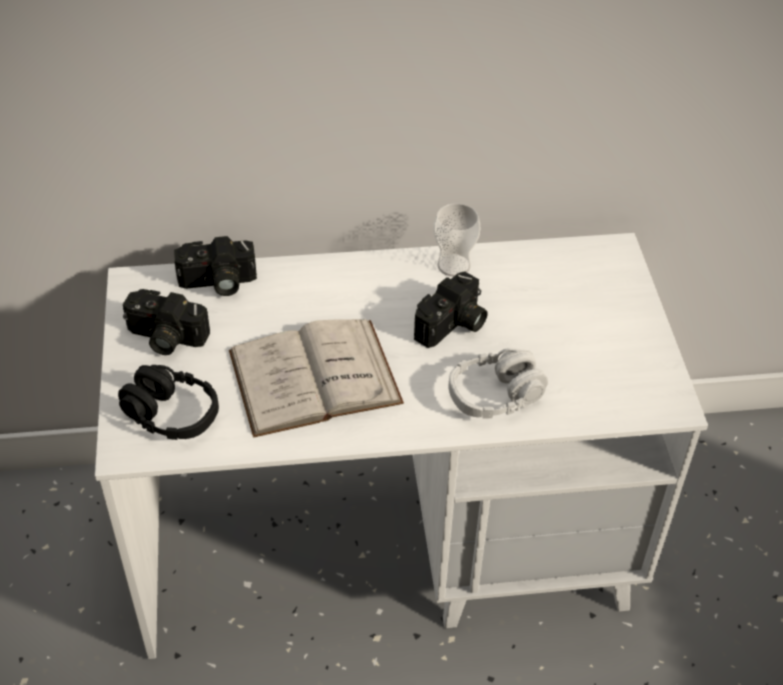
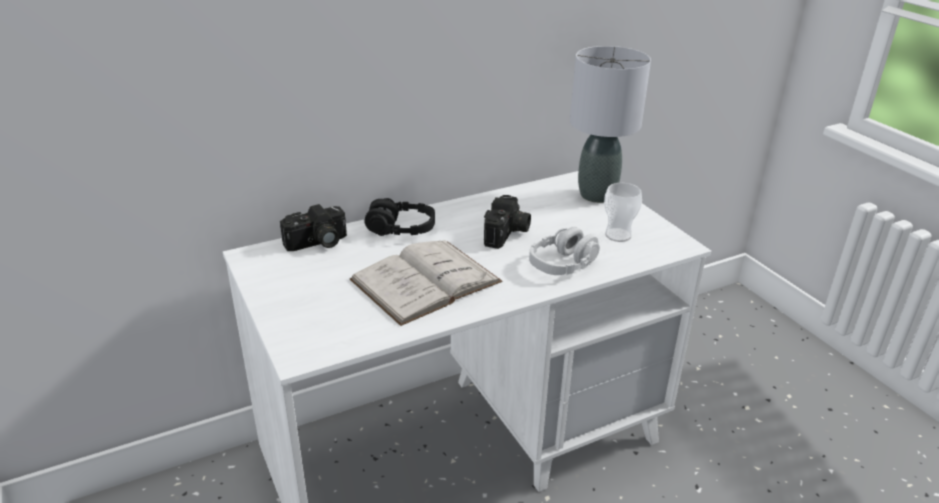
camera: 20 degrees left, 15 degrees down
black headphones [118,365,219,440] -> black headphones moved to [364,198,435,236]
camera [123,289,210,355] -> none
cup [433,203,480,277] -> cup moved to [604,183,642,242]
none -> grey table lamp [570,46,651,203]

